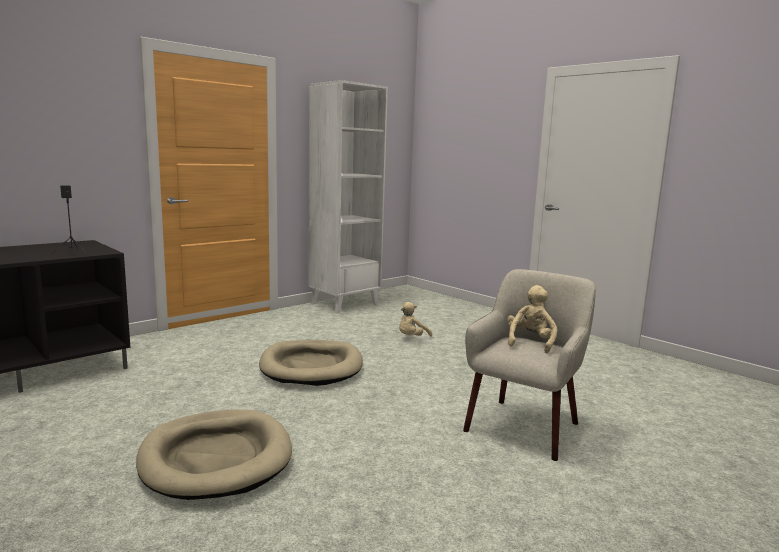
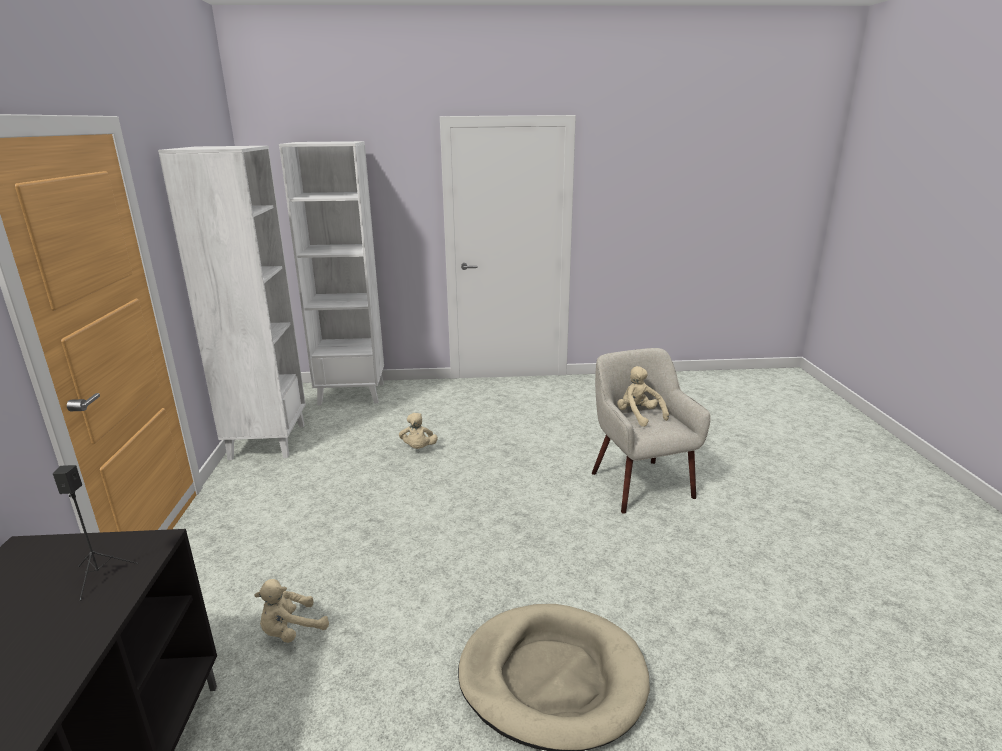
camera: 50 degrees left, 10 degrees up
beige dog bed [259,340,363,386] -> none
none -> beige plush toy [254,579,329,643]
none -> white bookcase [279,141,384,405]

